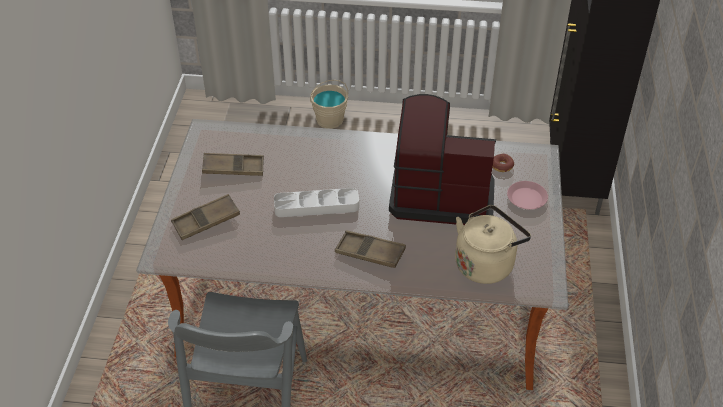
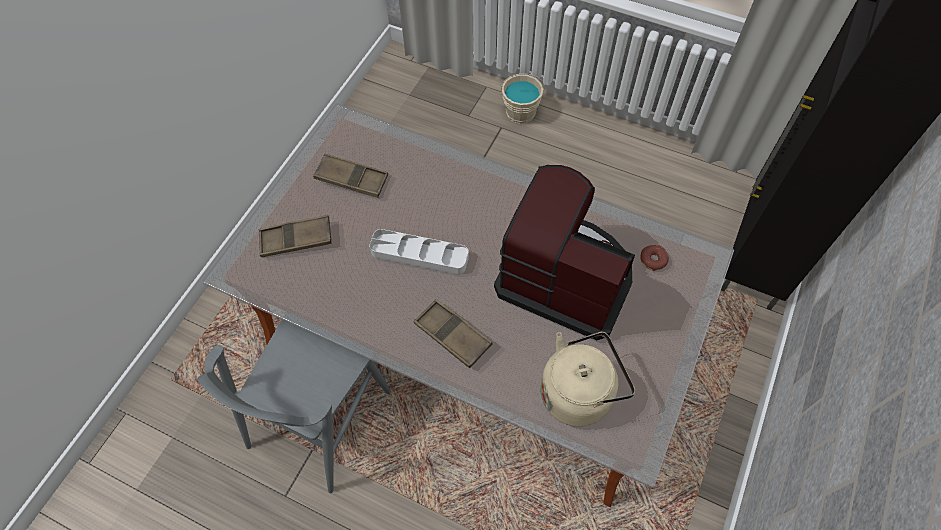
camera: 20 degrees right, 15 degrees up
pink plate [507,181,548,209] -> none

